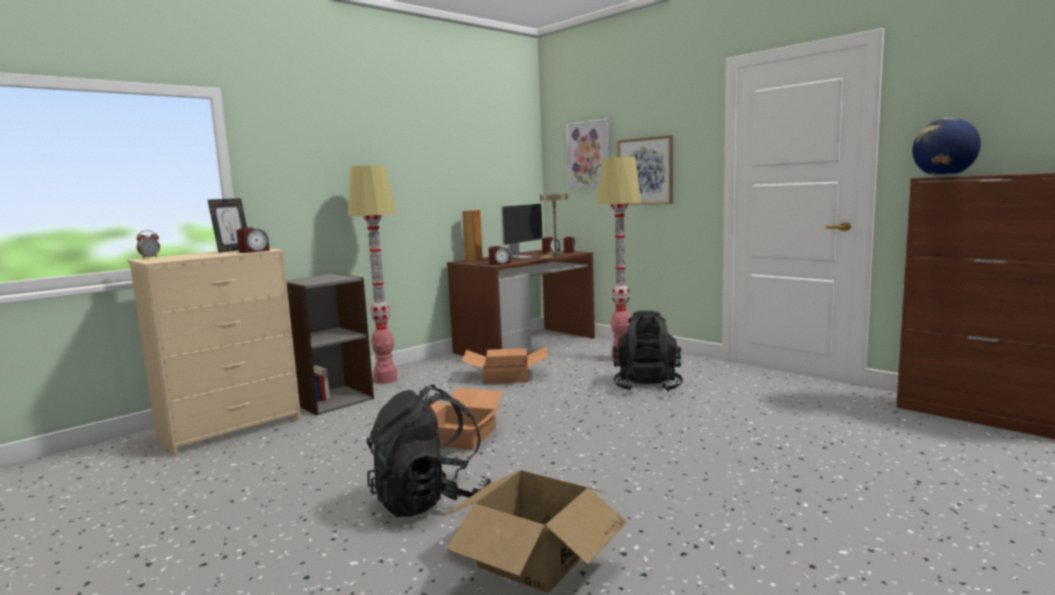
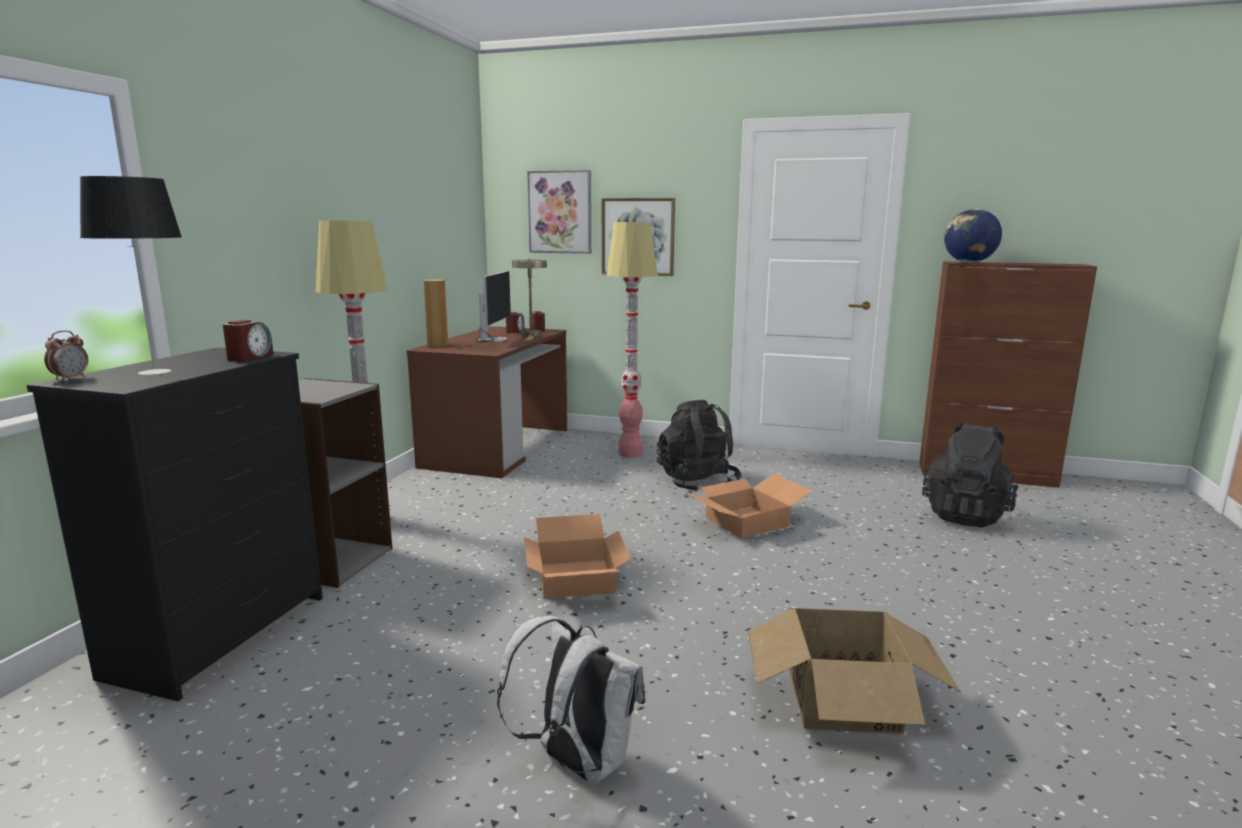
camera: 30 degrees left, 5 degrees up
beige dresser [128,249,301,456] -> black dresser [27,348,323,701]
picture frame [208,198,247,253] -> none
black backpack [367,385,492,517] -> black backpack moved to [922,422,1019,528]
cardboard box [462,347,548,384] -> cardboard box moved to [685,473,812,539]
alarm clock [488,246,510,265] -> none
none -> table lamp [80,176,182,375]
none -> white backpack [497,616,646,784]

